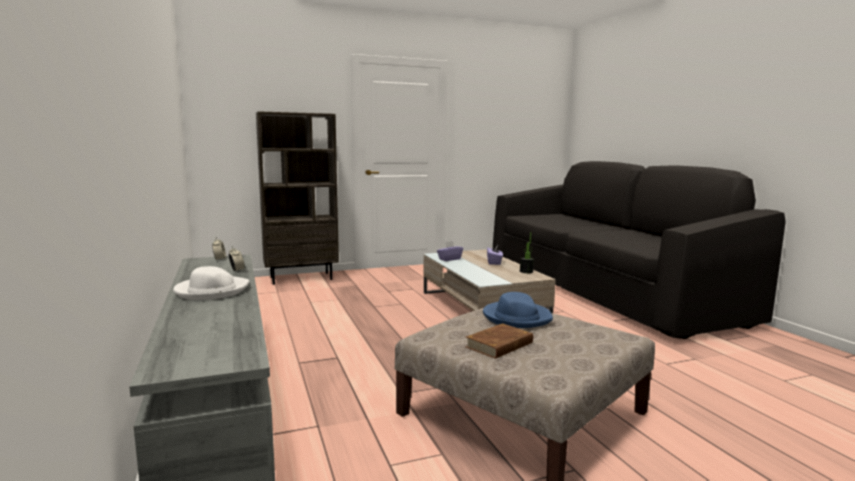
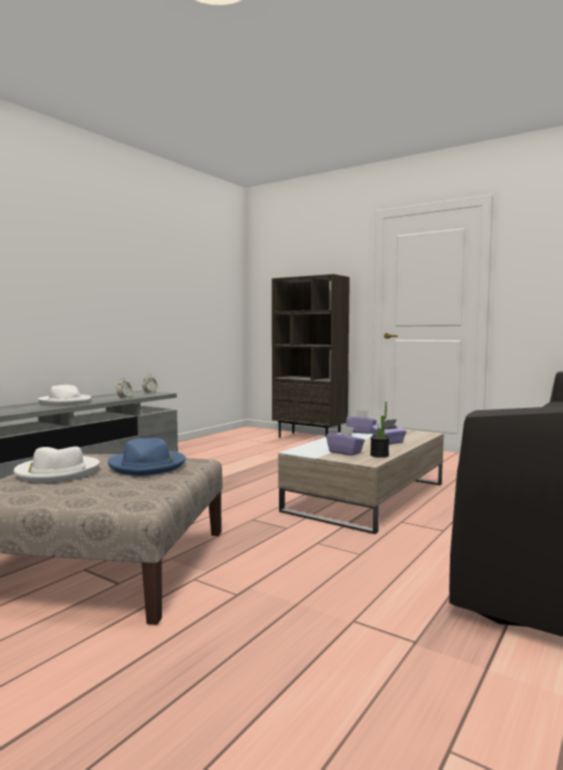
camera: 55 degrees right, 5 degrees down
brown book [466,323,533,359] -> white hat [14,446,100,482]
none -> purple tissue box [326,426,365,456]

